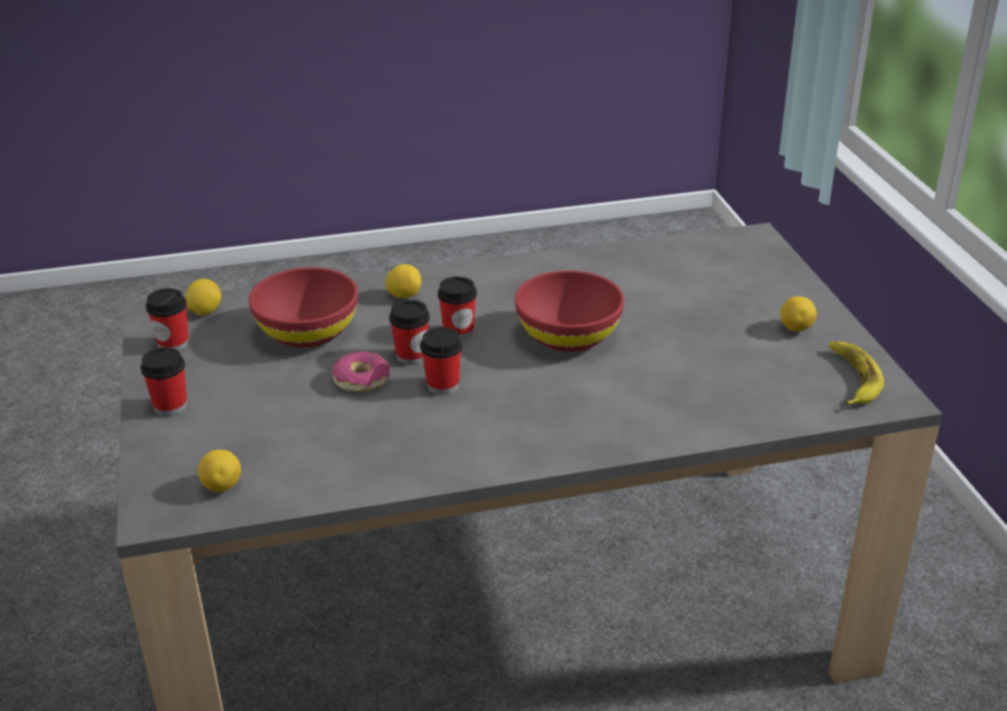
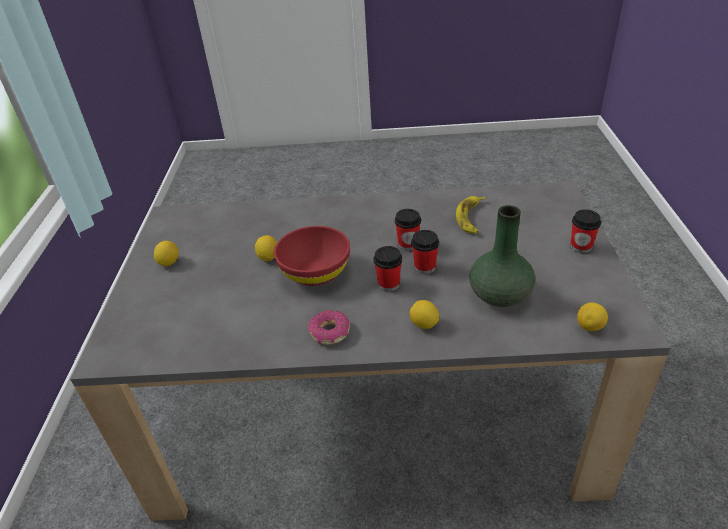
camera: 165 degrees left, 5 degrees up
cup [146,288,189,351] -> none
lemon [198,450,241,492] -> lemon moved to [255,235,277,261]
red bowl [249,267,358,348] -> green vase [469,205,535,307]
donut [332,351,390,392] -> donut moved to [308,310,350,345]
banana [829,341,884,405] -> banana moved to [456,196,485,234]

